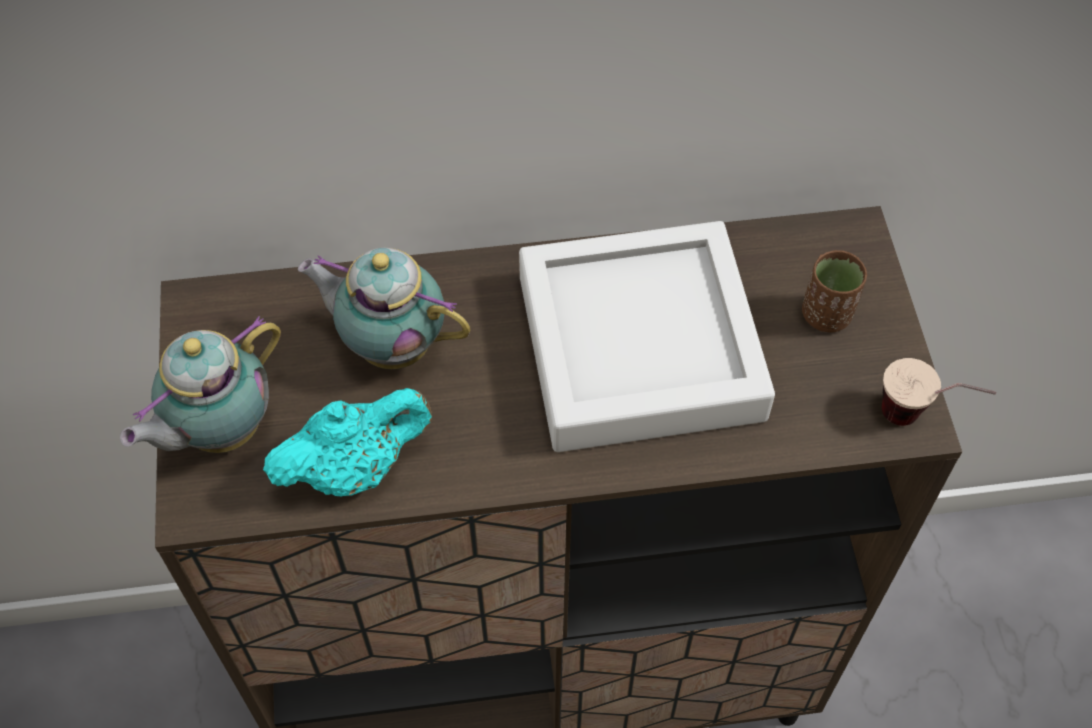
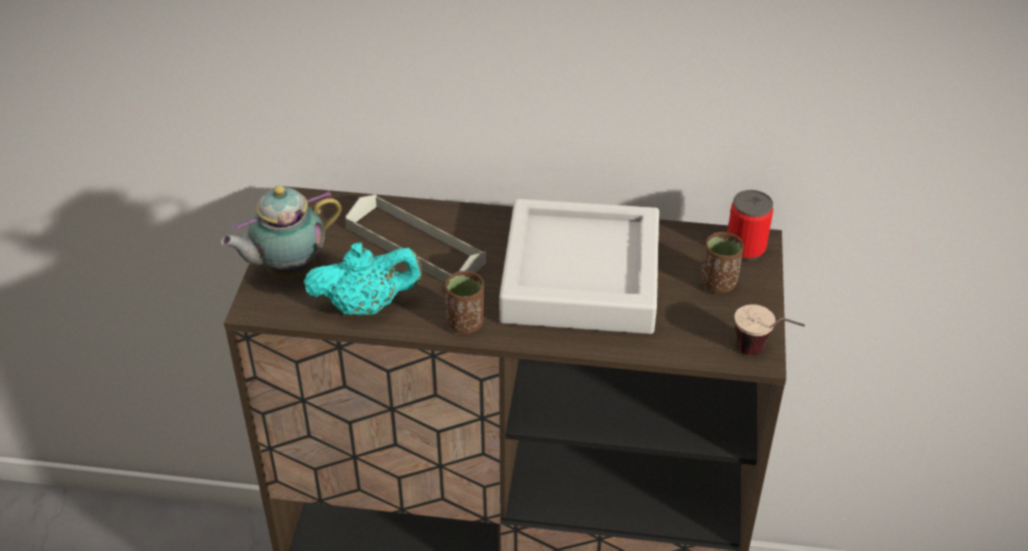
camera: 15 degrees right, 15 degrees down
teapot [298,248,471,369] -> grey tray [345,194,486,282]
none -> brown cup [445,271,484,334]
none -> can [727,190,773,261]

